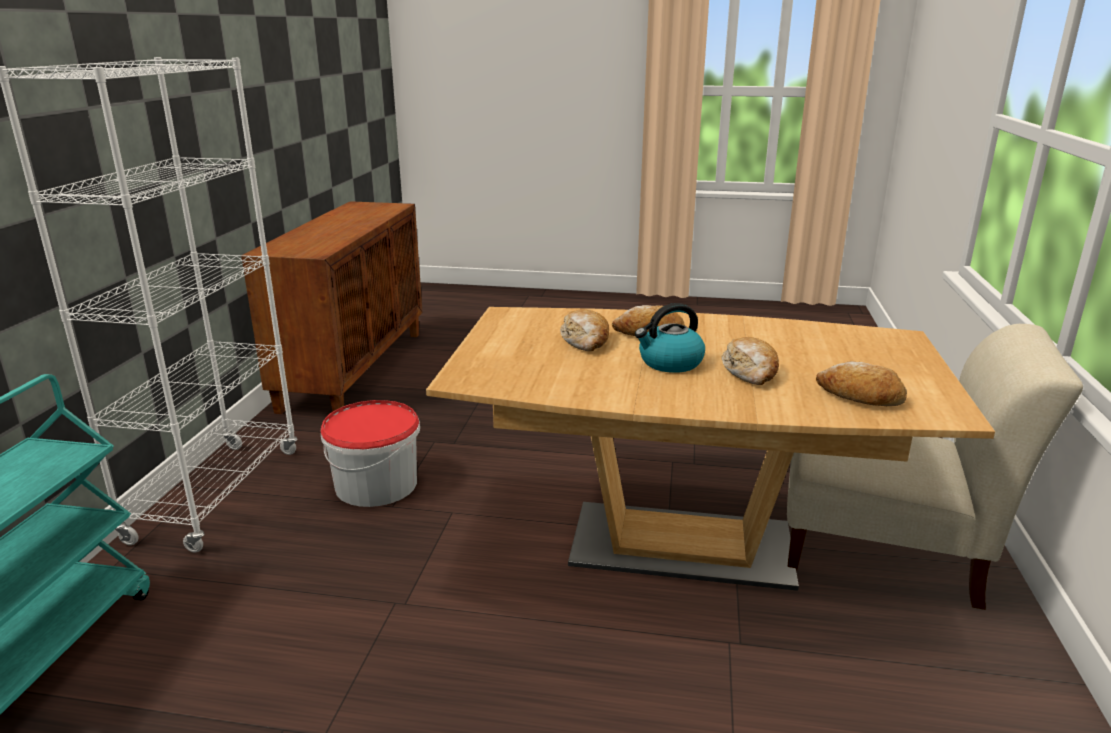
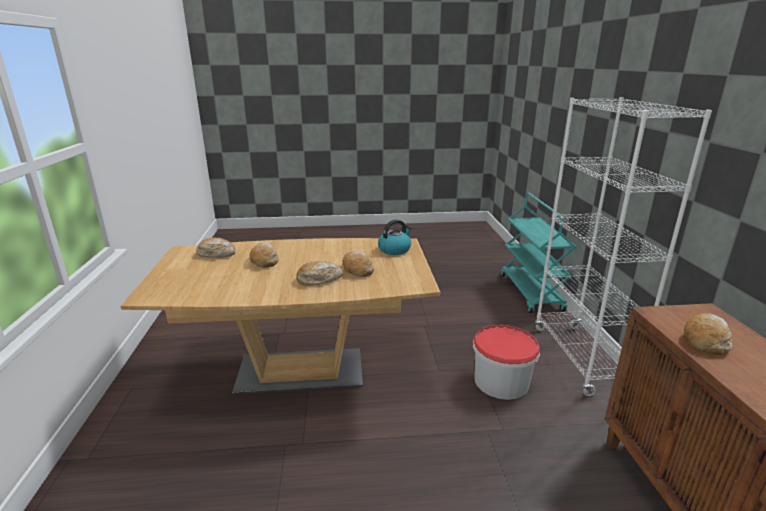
camera: 165 degrees right, 0 degrees up
kettle [635,303,705,373] -> kettle moved to [378,219,412,255]
beige chair [787,324,1083,610] -> none
none -> bread [684,313,732,355]

